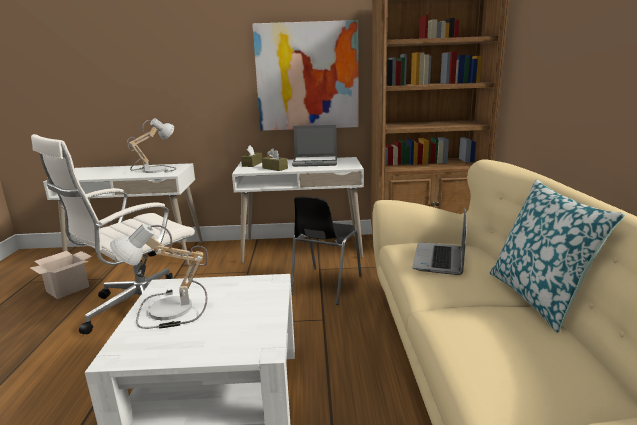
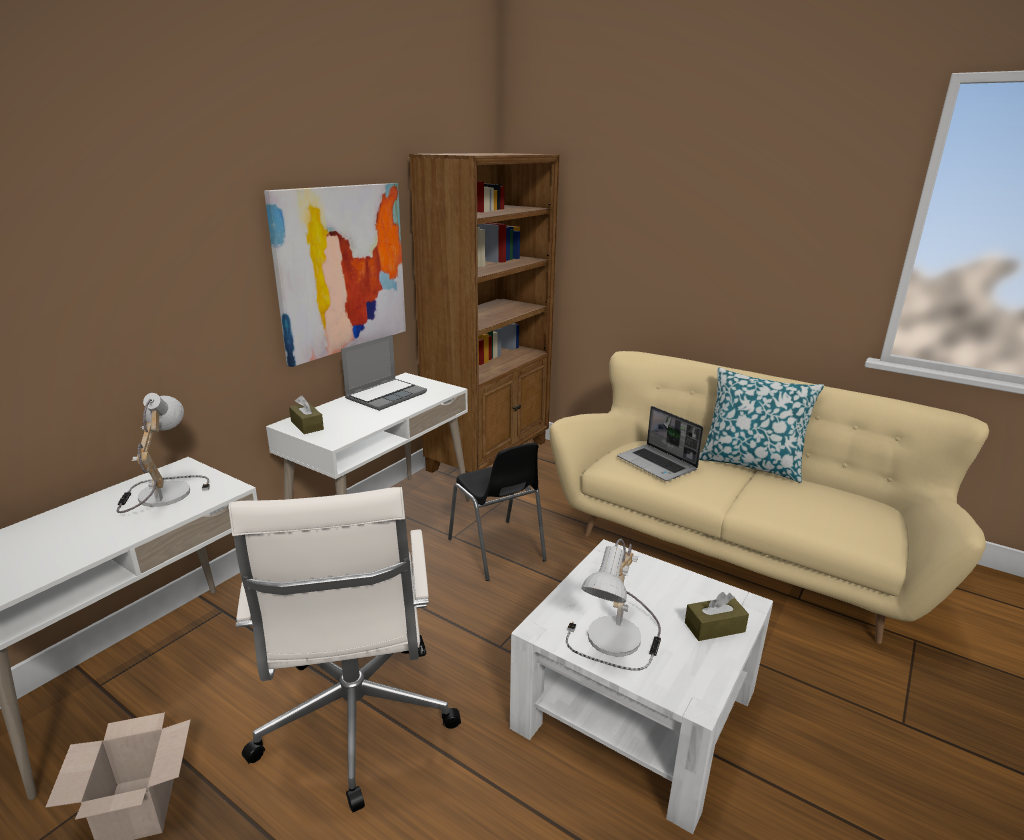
camera: 55 degrees left, 5 degrees up
brown tissue box [262,148,288,171] -> brown tissue box moved to [685,592,749,641]

